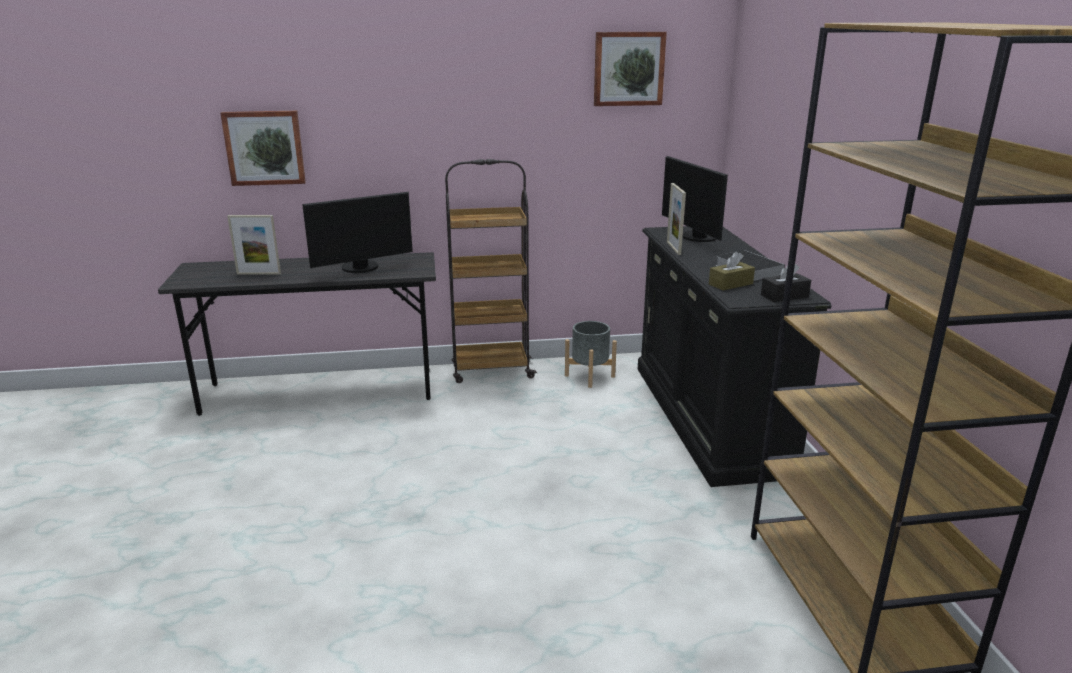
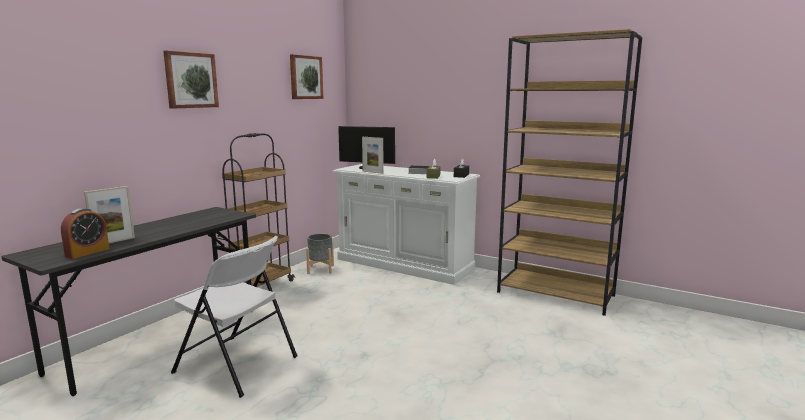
camera: 50 degrees left, 10 degrees down
picture [220,111,306,186] -> picture moved to [163,51,219,109]
monitor [302,192,413,273] -> none
black cabinet [638,226,831,487] -> white cabinet [333,164,480,285]
none -> alarm clock [61,208,109,259]
none -> white chair [171,236,298,398]

